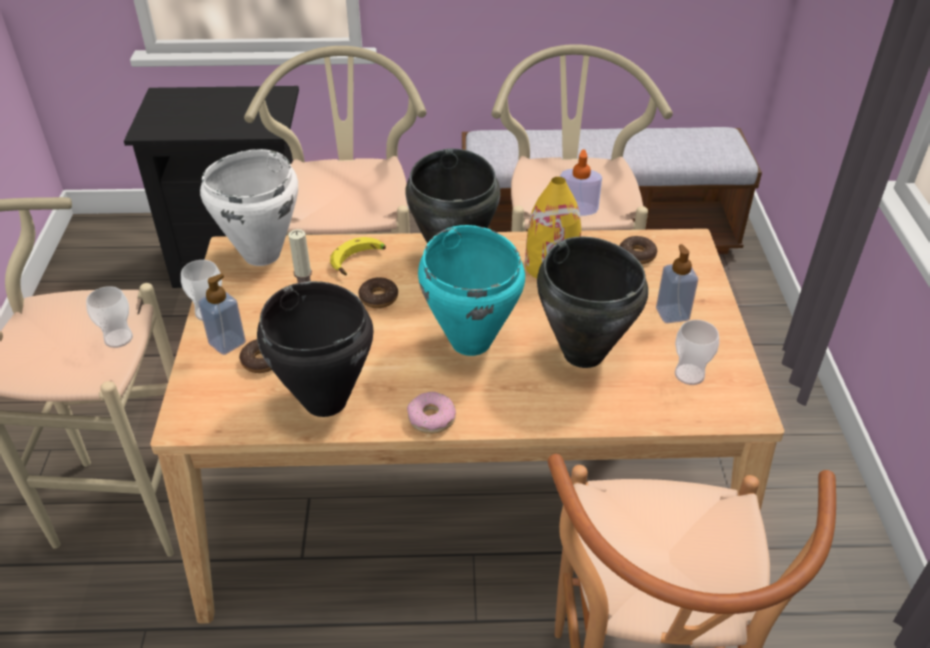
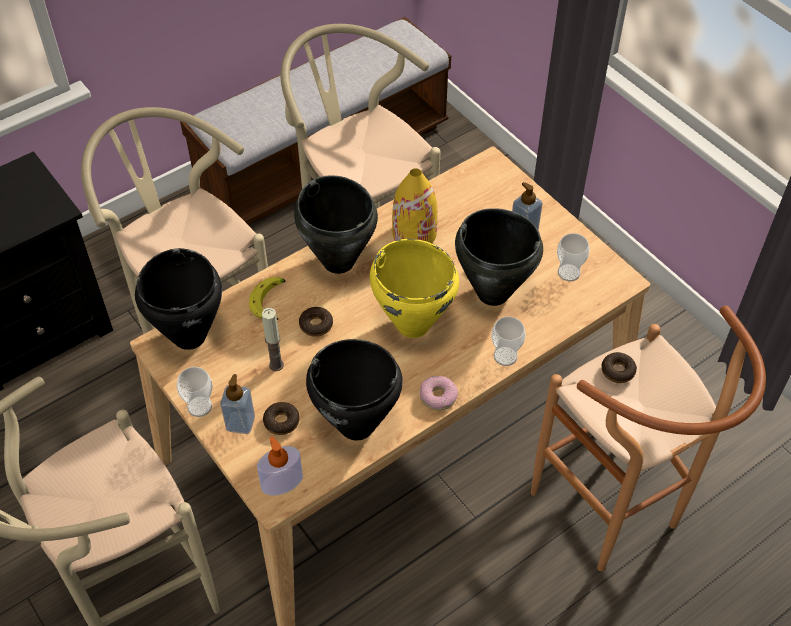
camera: 35 degrees left, 10 degrees up
cup [86,286,133,348] -> cup moved to [491,317,526,366]
white cooking pot [200,149,298,266] -> black cooking pot [135,248,222,350]
turquoise cooking pot [418,225,525,356] -> yellow cooking pot [370,239,459,338]
soap dispenser [560,149,602,216] -> soap dispenser moved to [257,437,303,496]
donut [620,236,657,264] -> donut moved to [601,352,637,383]

